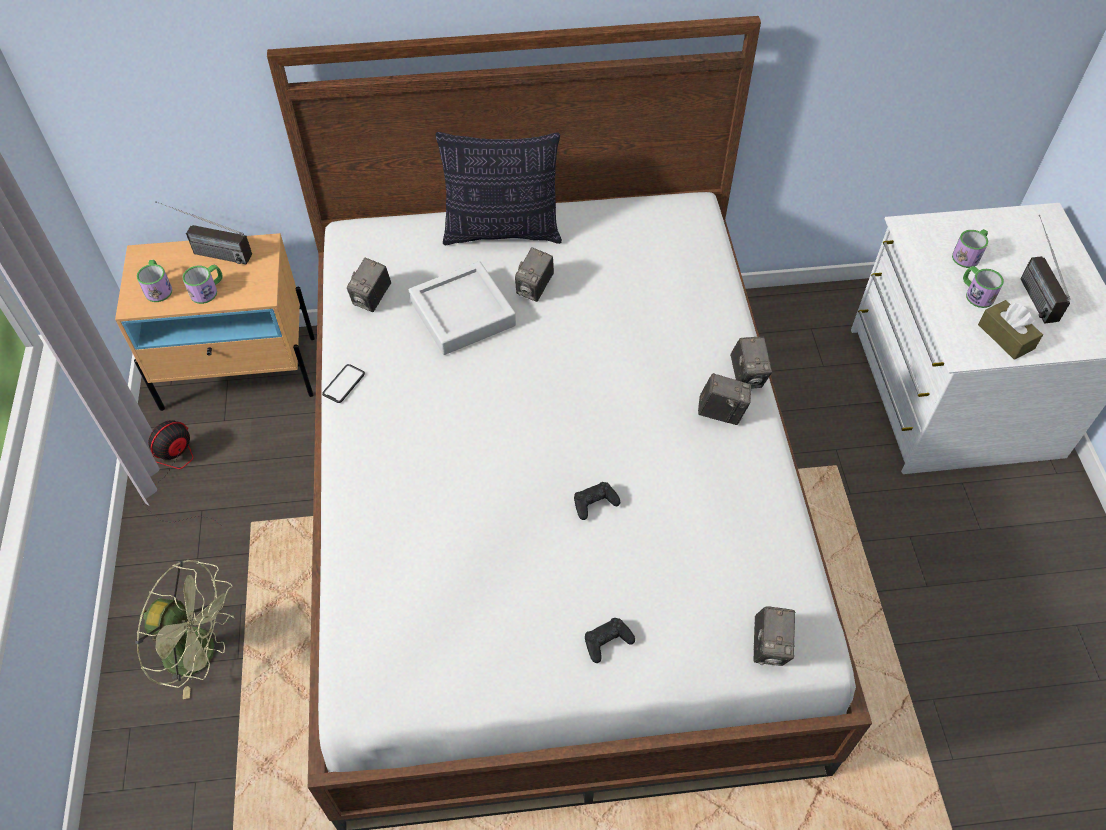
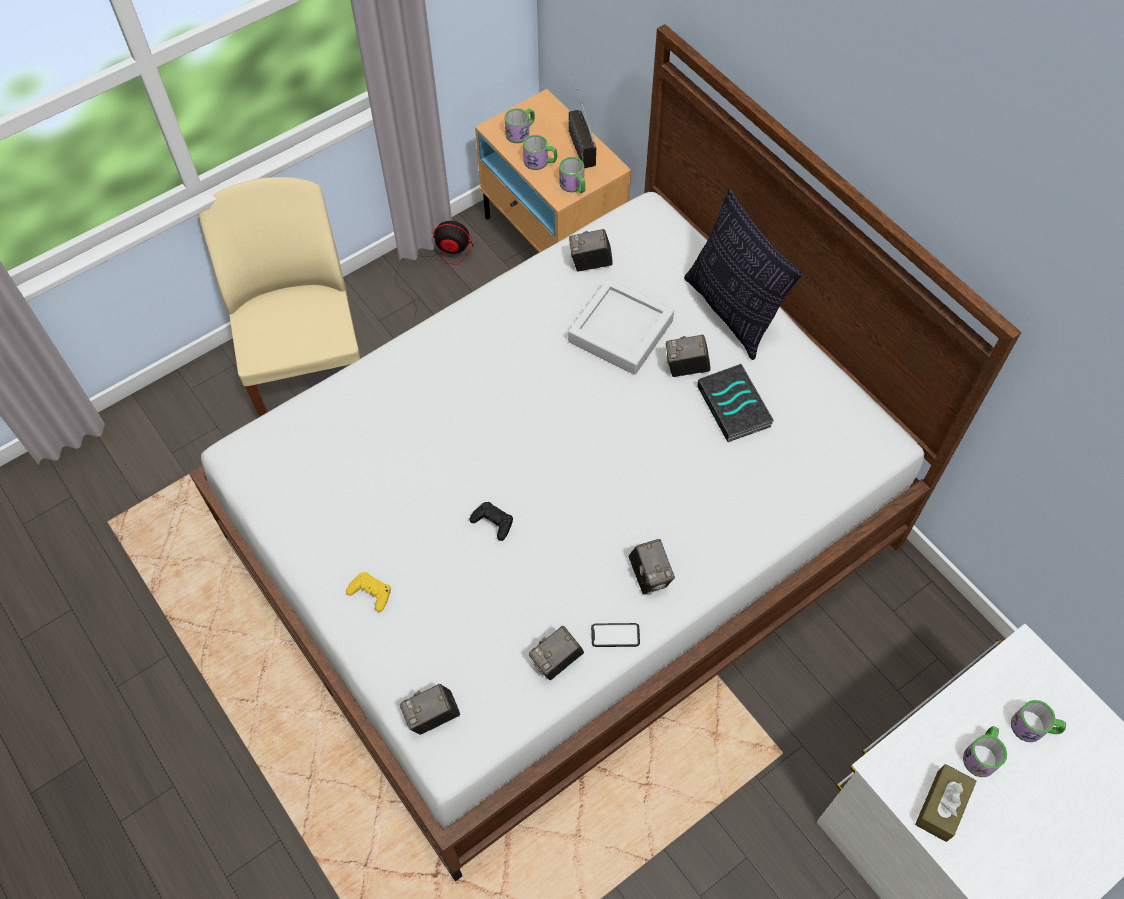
camera: 60 degrees right, 5 degrees up
green fan [135,560,235,699] -> beige chair [198,177,360,417]
phone [322,364,365,403] -> phone moved to [591,623,640,647]
black game controller [585,618,635,663] -> yellow game controller [346,572,391,612]
camera [730,336,772,389] -> camera moved to [529,626,584,680]
radio [1020,215,1070,324] -> none
none -> mug [559,157,586,193]
none -> book [697,364,774,442]

